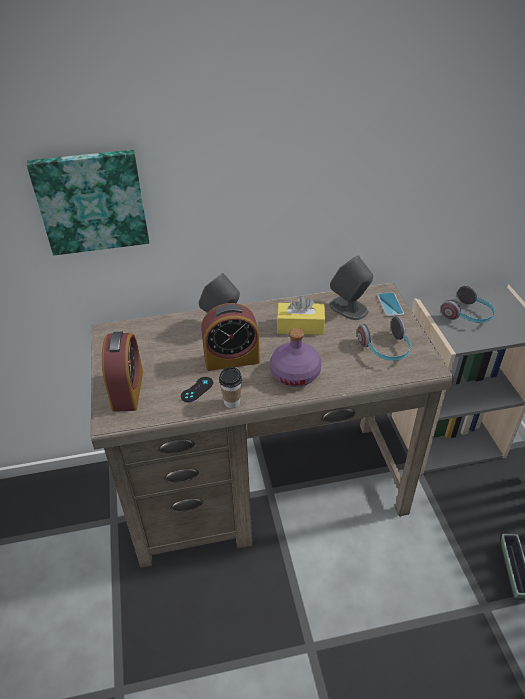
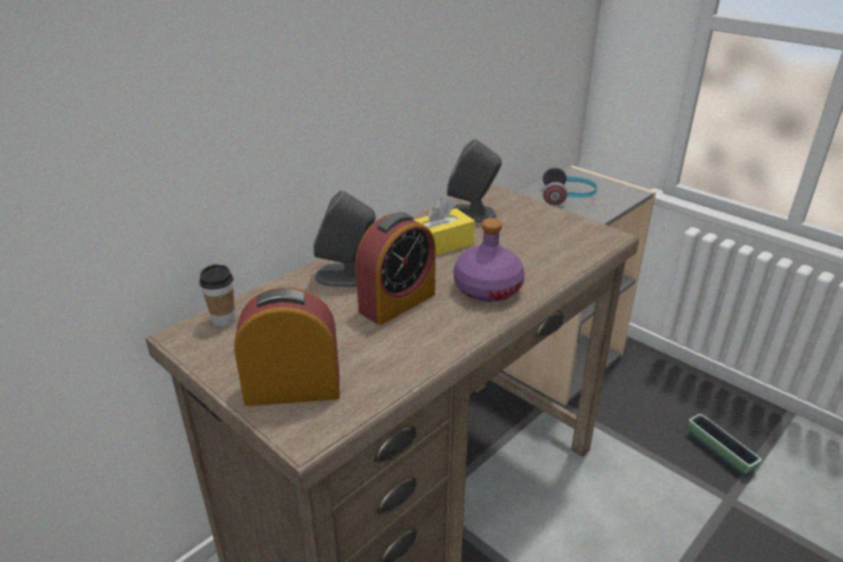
camera: 35 degrees left, 10 degrees down
picture [27,150,149,255] -> none
alarm clock [102,332,143,412] -> alarm clock turned 60 degrees counterclockwise [234,287,340,406]
black game controller [181,377,213,402] -> none
cup [219,367,242,409] -> cup moved to [199,264,235,327]
headphones [357,317,411,361] -> none
phone [377,292,404,316] -> none

